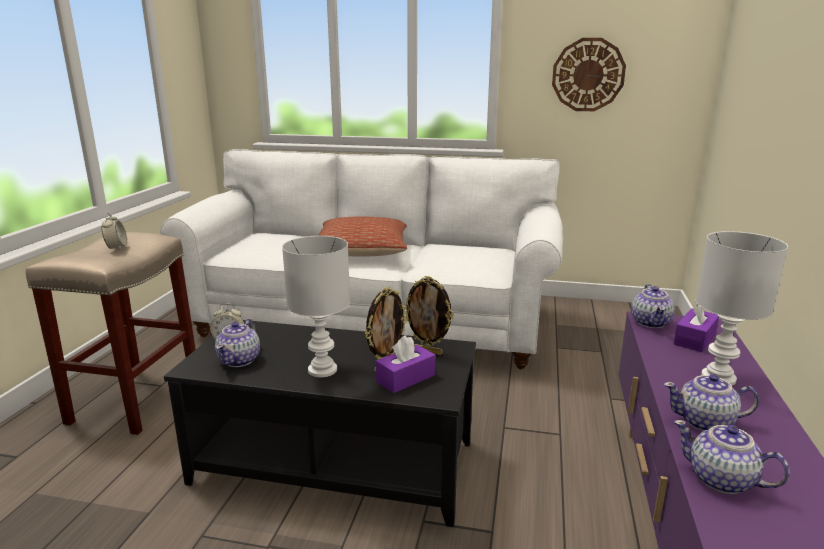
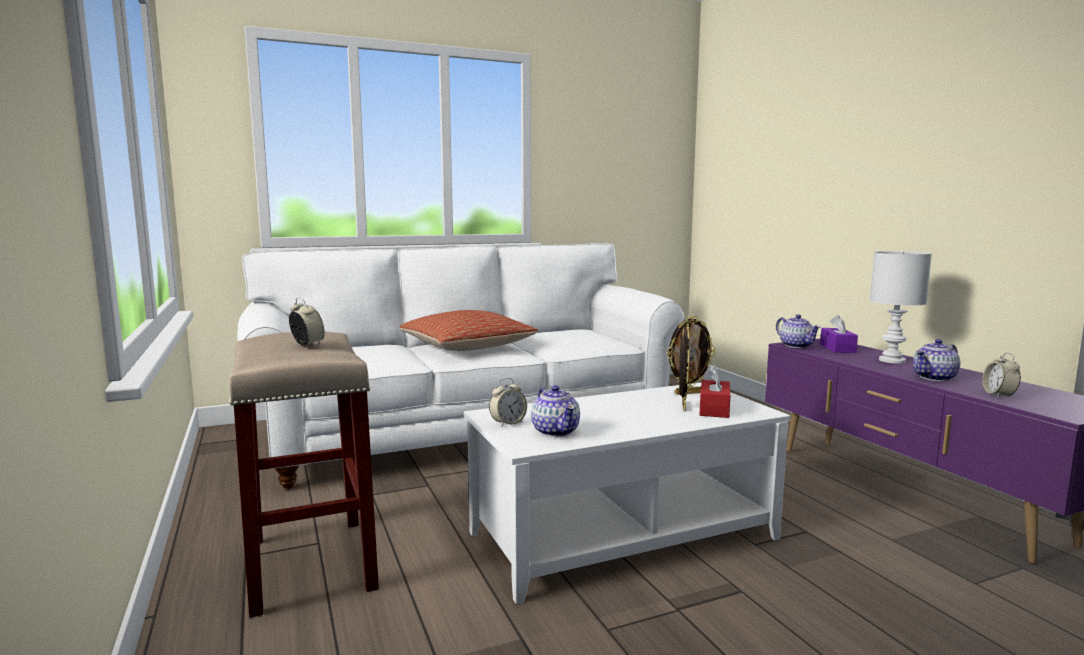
camera: 35 degrees left, 10 degrees down
black coffee table [164,320,476,527] -> white coffee table [464,382,791,604]
white table lamp [282,236,350,377] -> none
purple tissue box [375,335,436,393] -> red tissue box [700,365,730,418]
wall clock [552,38,626,111] -> none
teapot [674,420,790,494] -> alarm clock [982,353,1021,398]

